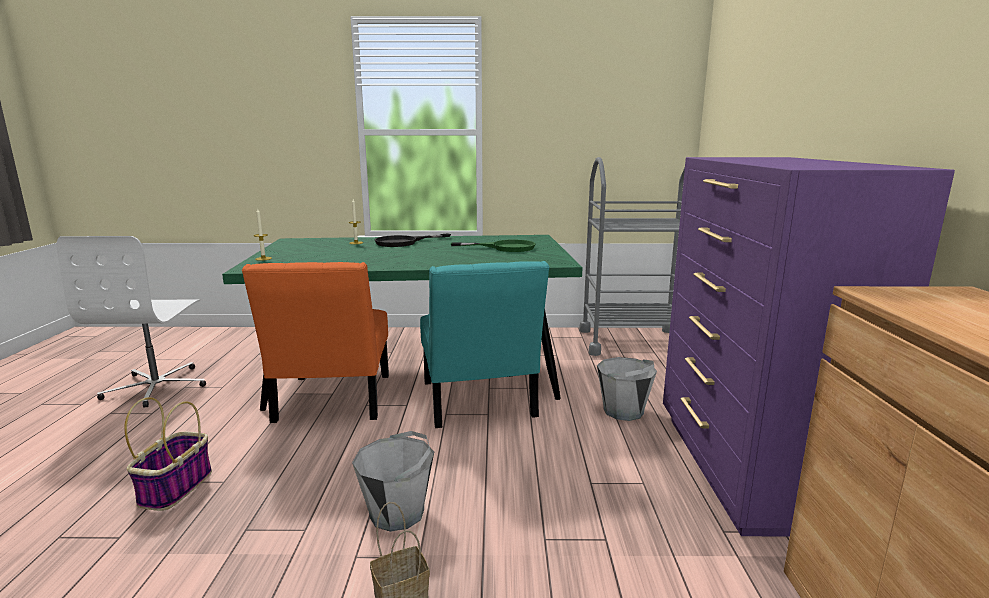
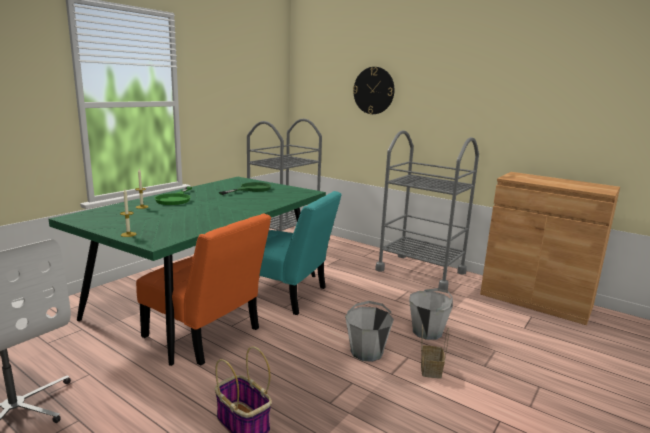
camera: 55 degrees left, 0 degrees up
black frying pan [375,233,451,247] -> green frying pan [155,187,192,205]
grey bucket [597,357,657,421] -> grey bucket moved to [409,288,453,340]
purple dresser [663,157,955,536] -> grey cart [375,130,479,290]
none -> wall clock [353,67,394,114]

